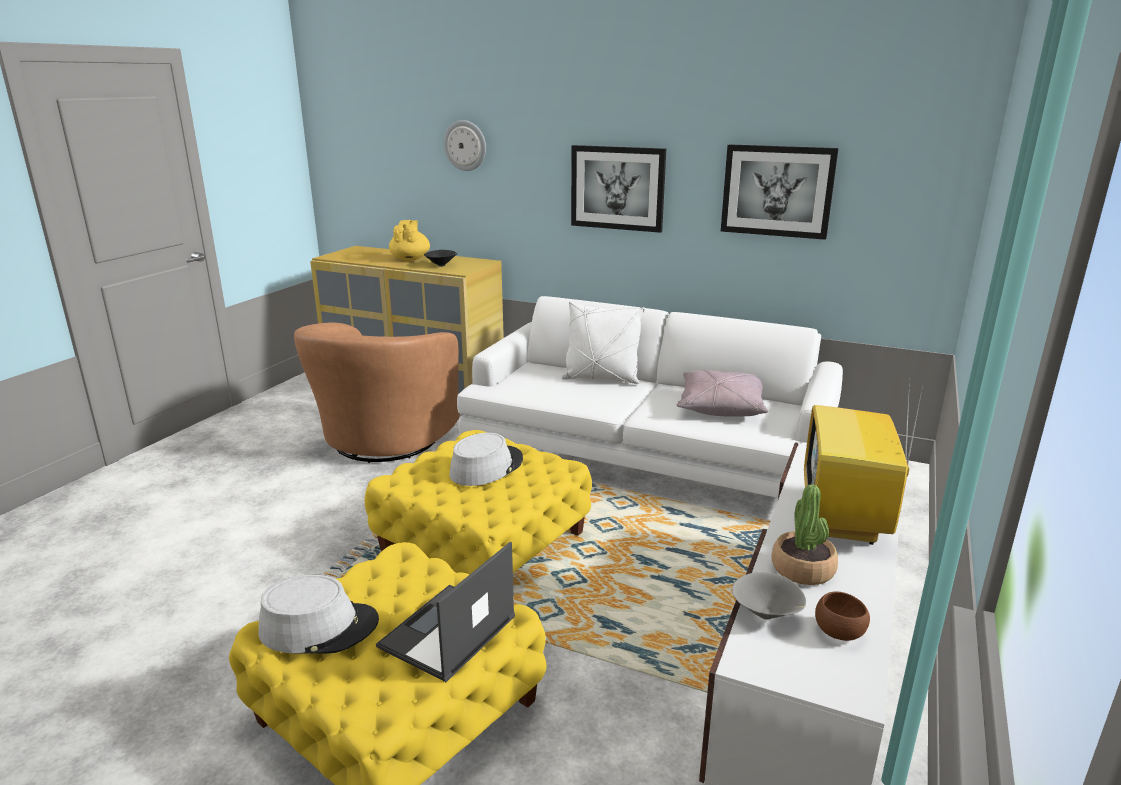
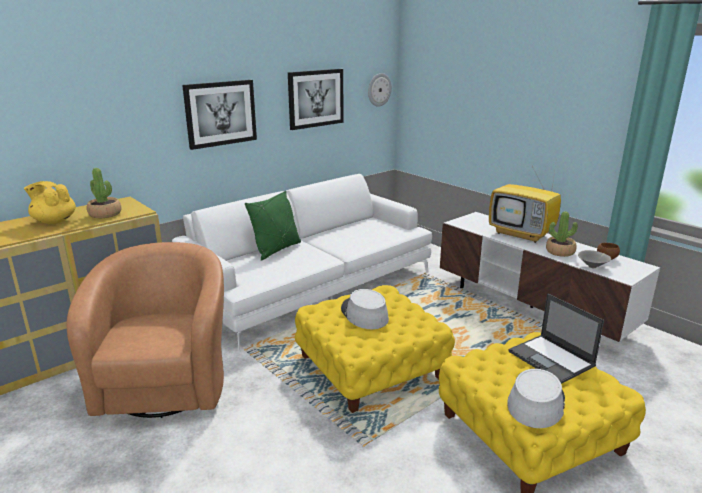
camera: 65 degrees left, 0 degrees up
brown armchair [294,323,460,463] -> brown armchair turned 135 degrees counterclockwise [66,242,224,418]
black bowl [424,250,458,267] -> potted plant [87,168,121,218]
wall clock [444,120,486,171] -> wall clock moved to [368,73,392,107]
white pillow [562,302,645,384] -> green pillow [245,191,301,261]
purple pillow [677,370,768,417] -> none

